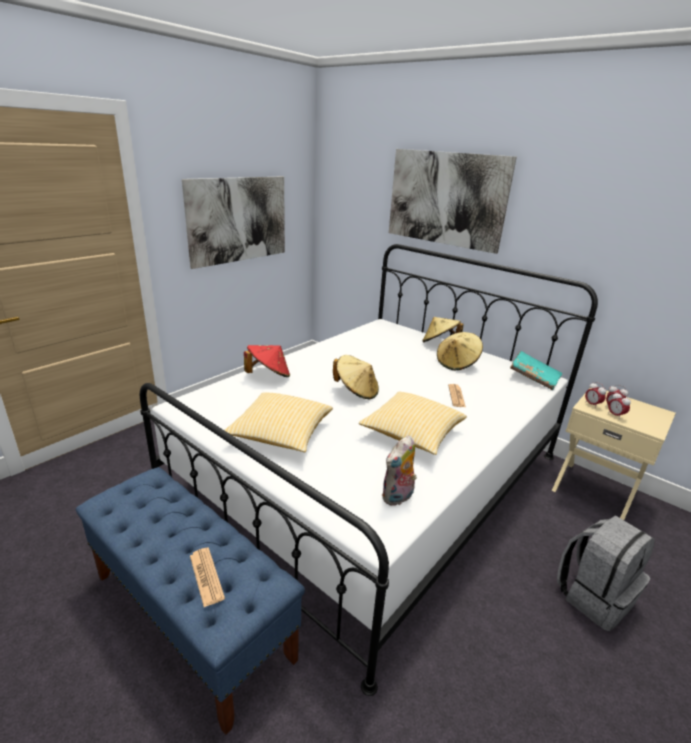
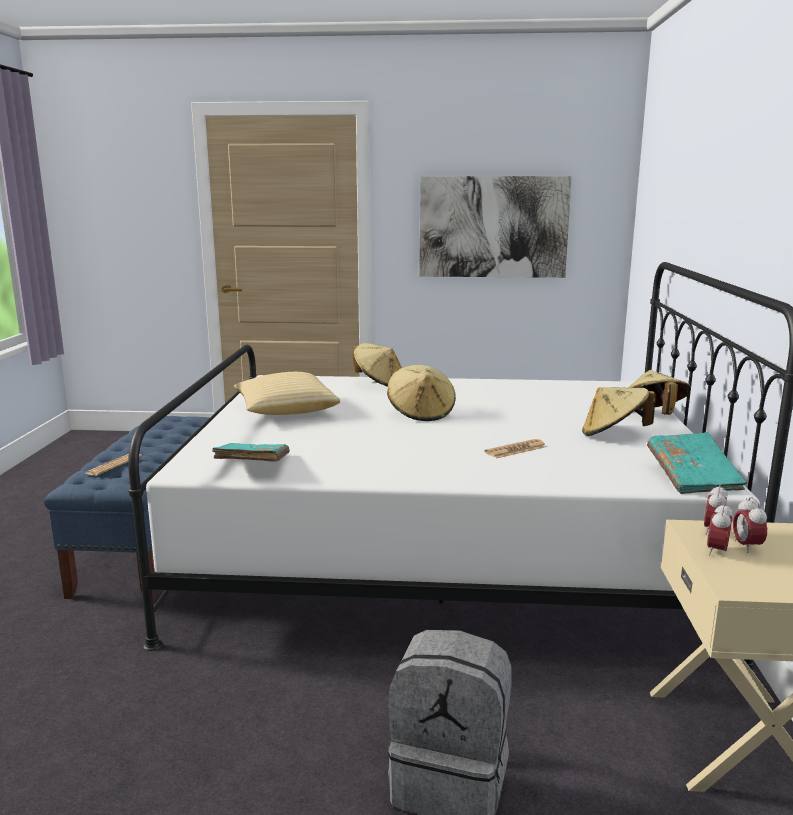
camera: 55 degrees right, 10 degrees down
red hat [244,345,290,377] -> beige hat [352,343,402,387]
pillow [359,392,467,455] -> none
plush toy [382,435,417,506] -> turquoise book [212,443,290,462]
picture [389,149,517,254] -> none

